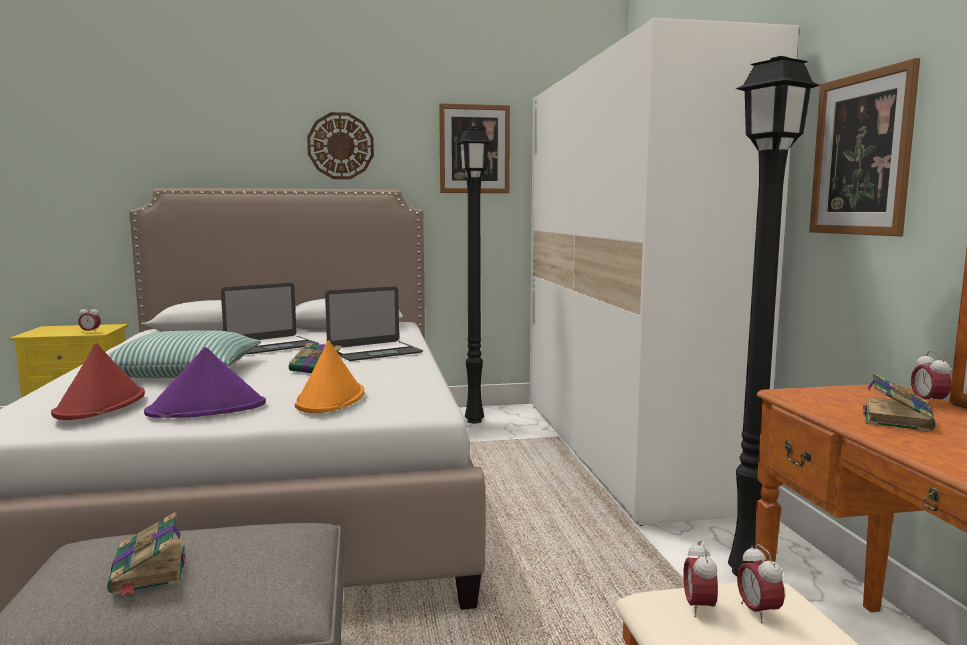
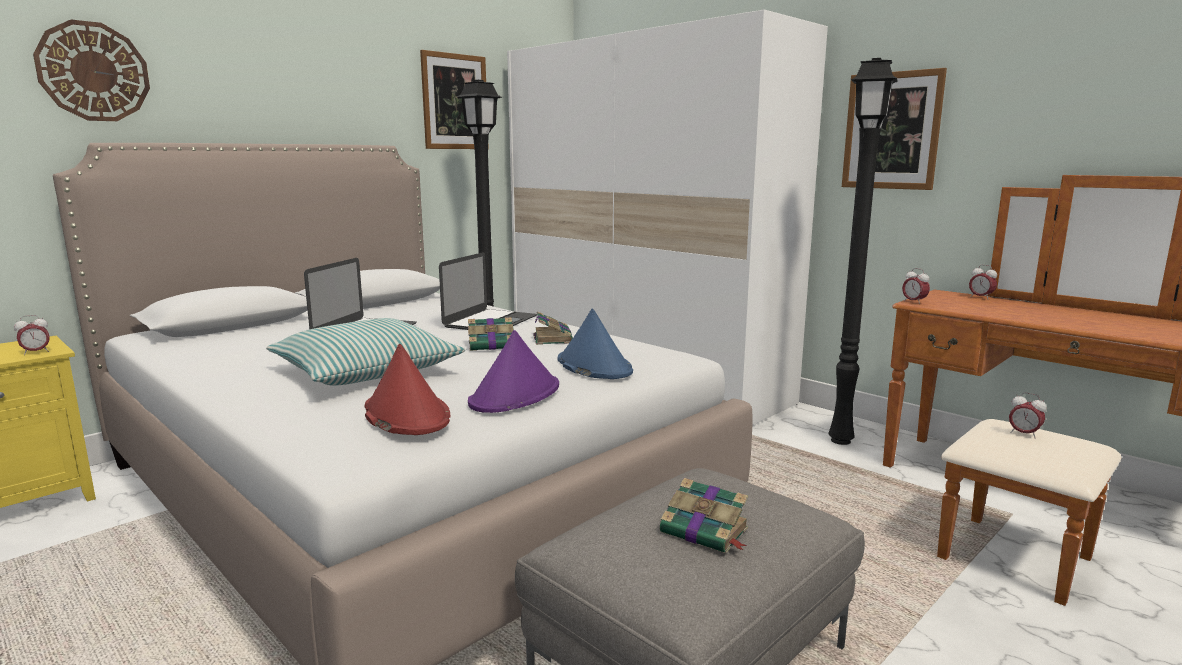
camera: 35 degrees left, 5 degrees up
orange hat [295,340,364,413] -> blue hat [557,309,633,379]
wall clock [307,112,374,179] -> wall clock moved to [33,20,150,121]
alarm clock [683,540,718,617] -> alarm clock moved to [902,268,930,304]
book [863,373,935,432] -> book moved to [533,311,573,345]

